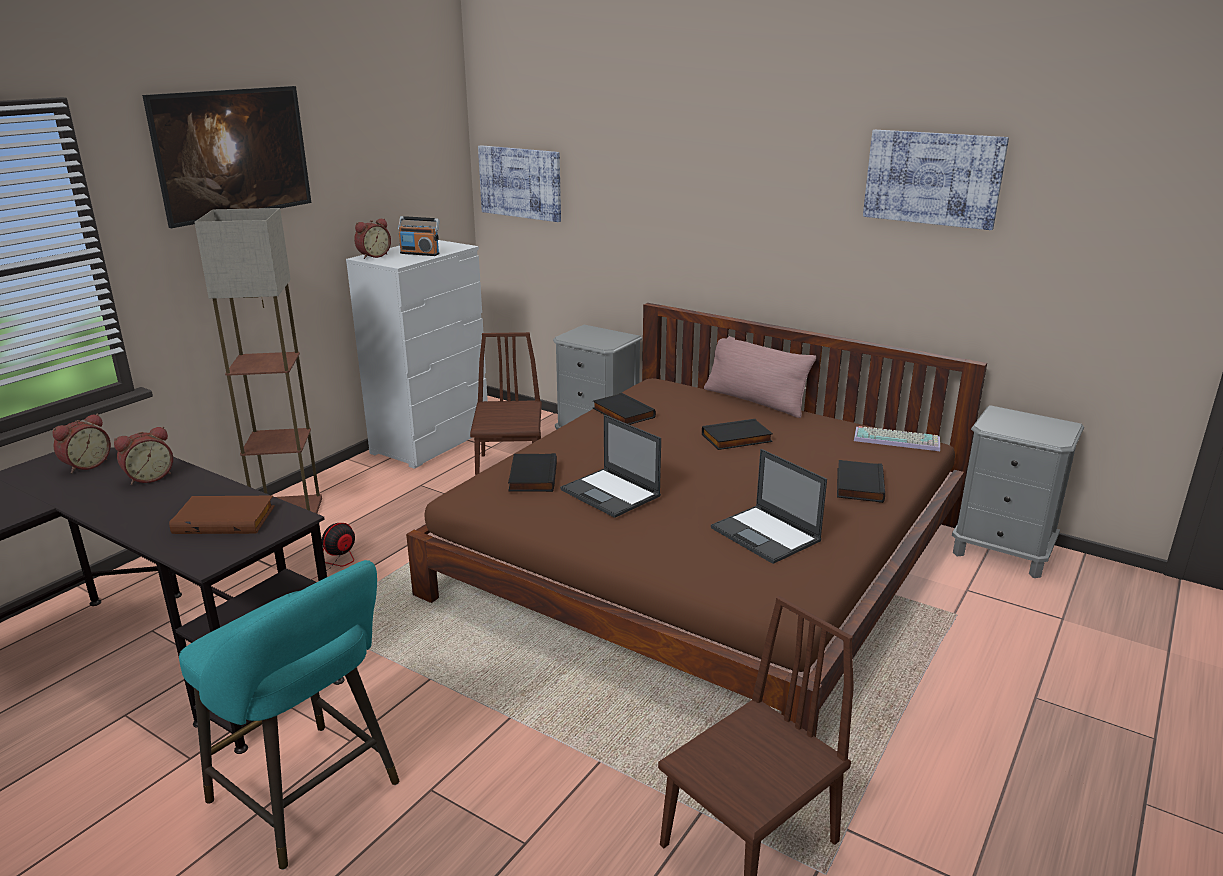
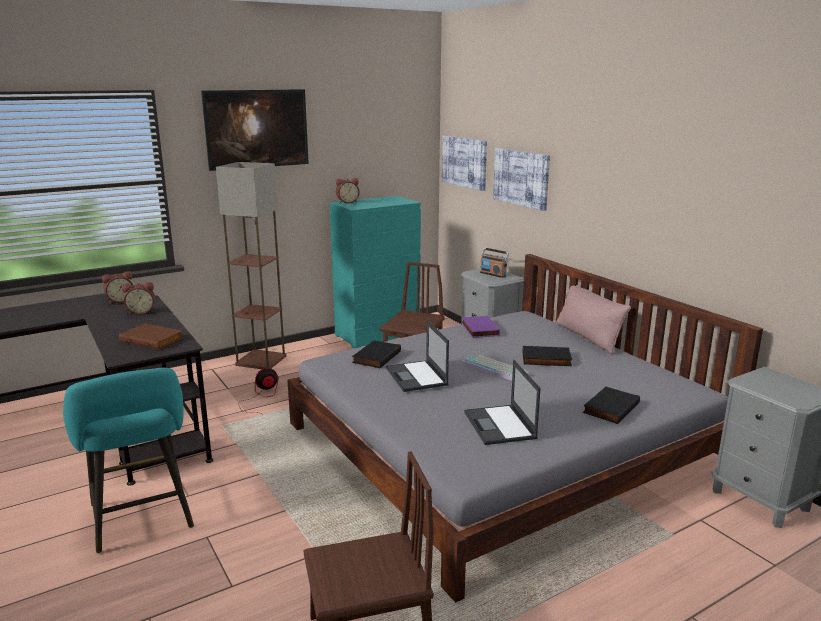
camera: 25 degrees right, 5 degrees down
white dresser [346,240,488,469] -> turquoise dresser [330,196,421,349]
radio [398,216,439,256] -> radio moved to [480,248,509,278]
brown bed [406,303,987,737] -> grey bed [287,254,763,603]
black book [593,393,656,425] -> purple book [462,316,500,338]
keyboard [854,426,940,451] -> keyboard moved to [462,354,530,381]
picture [863,130,1009,230] -> picture moved to [493,148,550,211]

